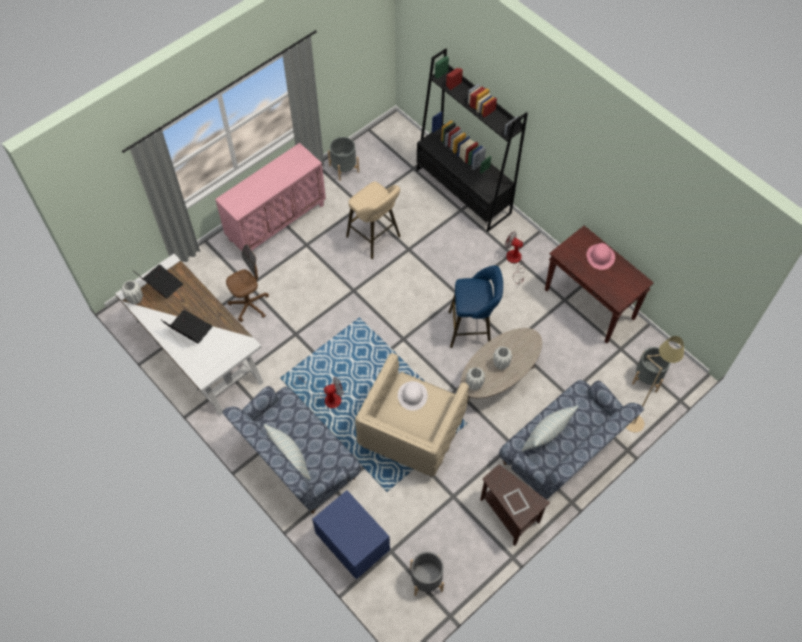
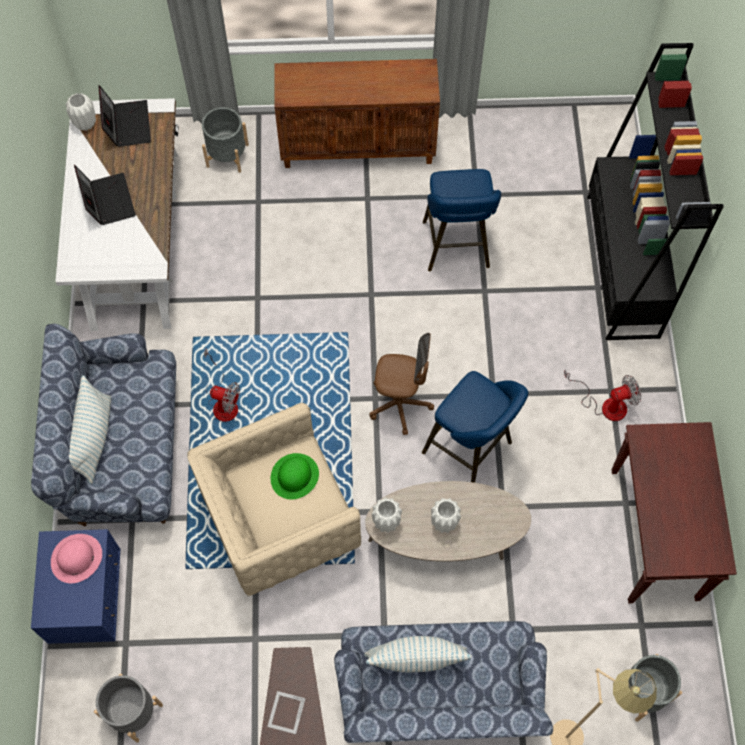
camera: 40 degrees right, 5 degrees up
pink cabinet [215,143,326,251] -> brown cabinet [274,59,440,168]
brown office chair [226,244,269,322] -> brown office chair moved to [369,333,434,435]
grey planter [328,137,359,181] -> grey planter moved to [202,107,249,173]
beige stool [346,181,401,259] -> blue stool [423,169,501,272]
white hat [398,381,428,411] -> green hat [271,453,319,500]
fan [505,231,525,284] -> fan turned 90 degrees clockwise [564,370,641,421]
pink hat [587,243,615,270] -> pink hat moved to [51,534,102,583]

